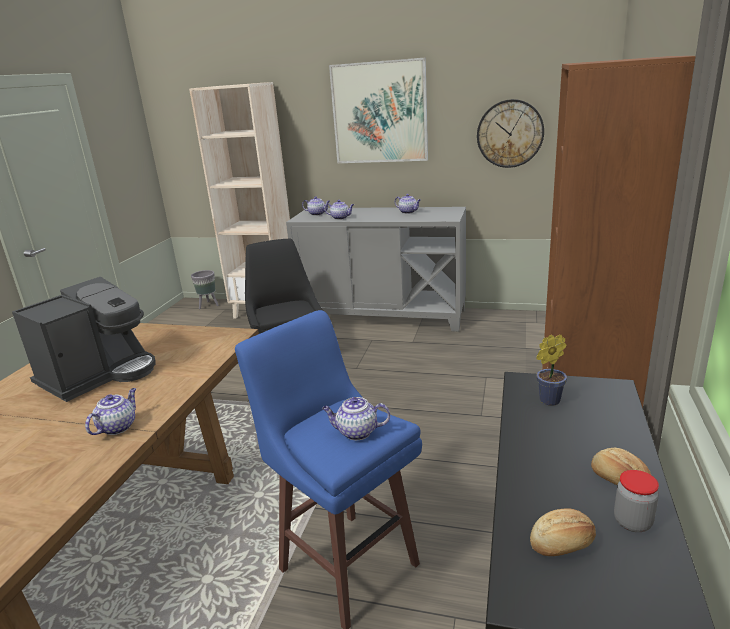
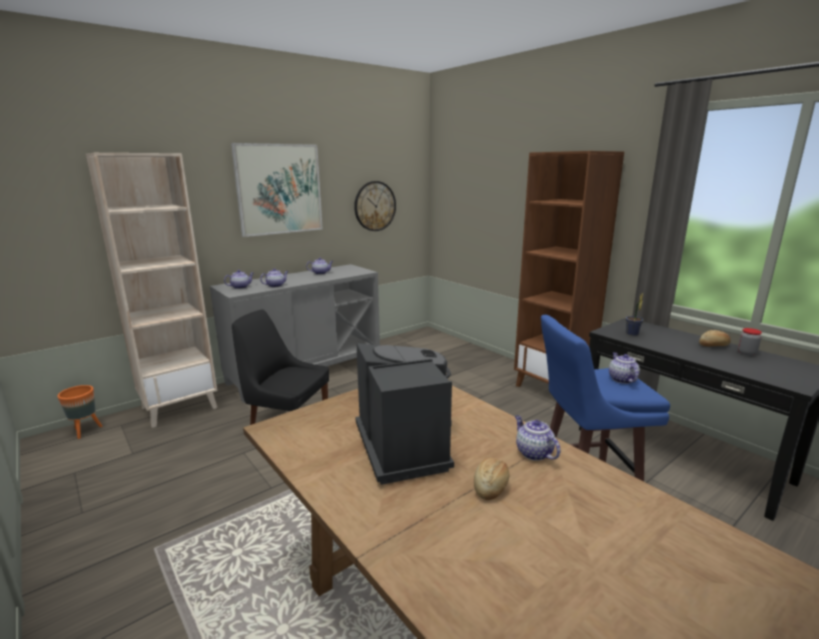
camera: 55 degrees left, 5 degrees down
grey planter [191,270,219,309] -> orange planter [57,385,102,439]
teapot [322,397,390,440] -> teapot turned 135 degrees clockwise [609,353,640,384]
bread [530,508,596,556] -> bread moved to [474,458,510,500]

